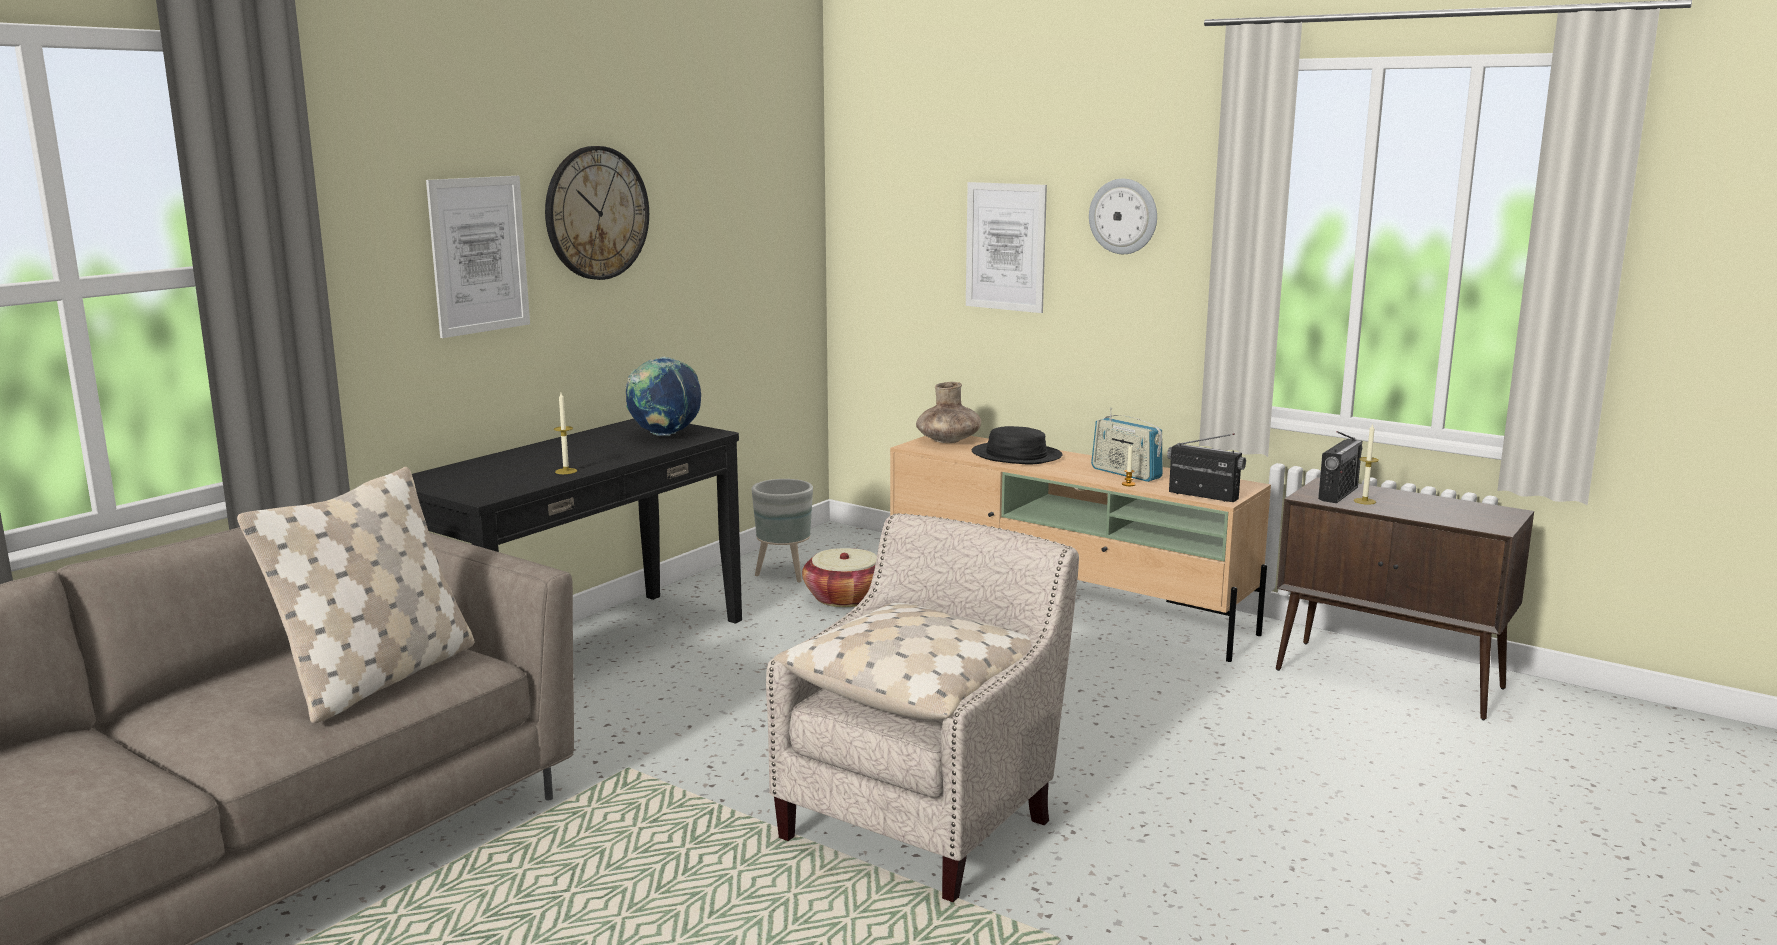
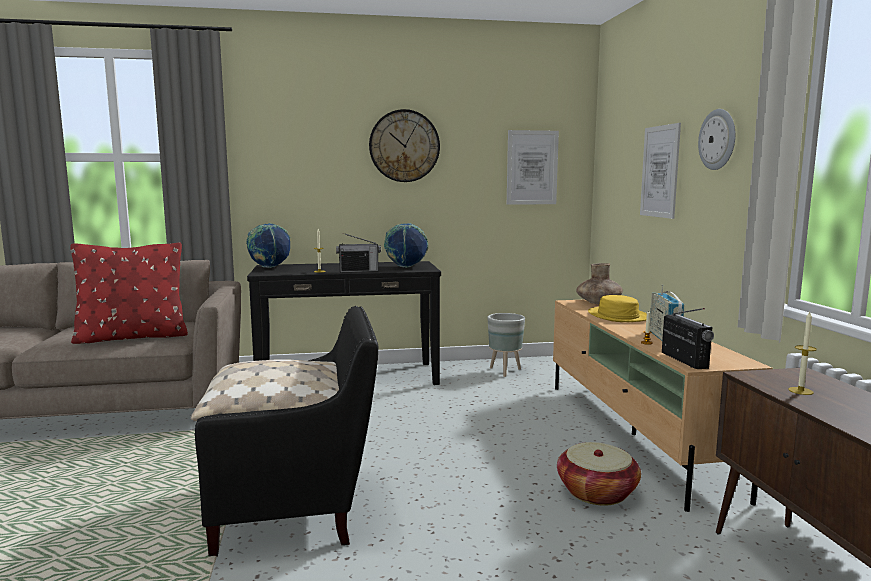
camera: 45 degrees right, 5 degrees down
beige pillow [237,467,474,723] -> red pillow [70,242,188,344]
picture [426,176,530,338] -> picture moved to [507,130,559,205]
beige armchair [766,513,1079,902] -> black armchair [195,306,379,557]
basket [802,548,877,607] -> basket moved to [557,442,641,506]
black hat [972,426,1063,464] -> yellow hat [588,295,647,322]
radio [1318,431,1363,503] -> radio moved to [336,233,381,272]
none -> globe [246,223,290,268]

